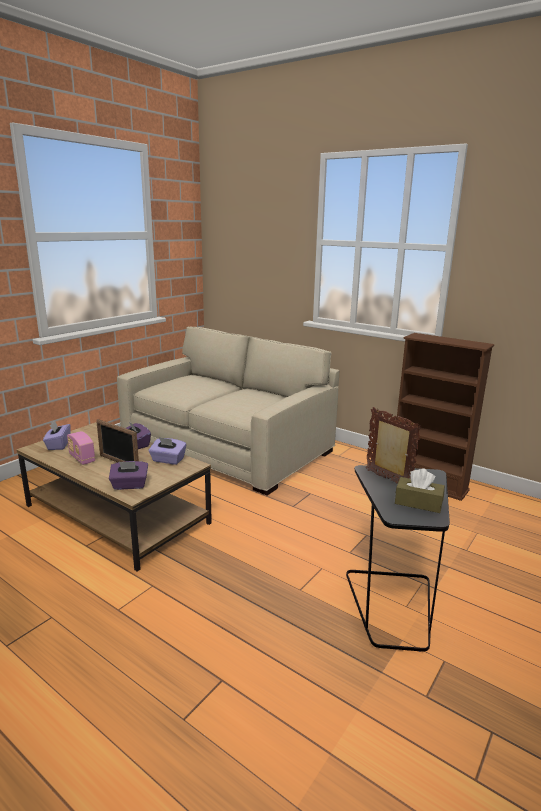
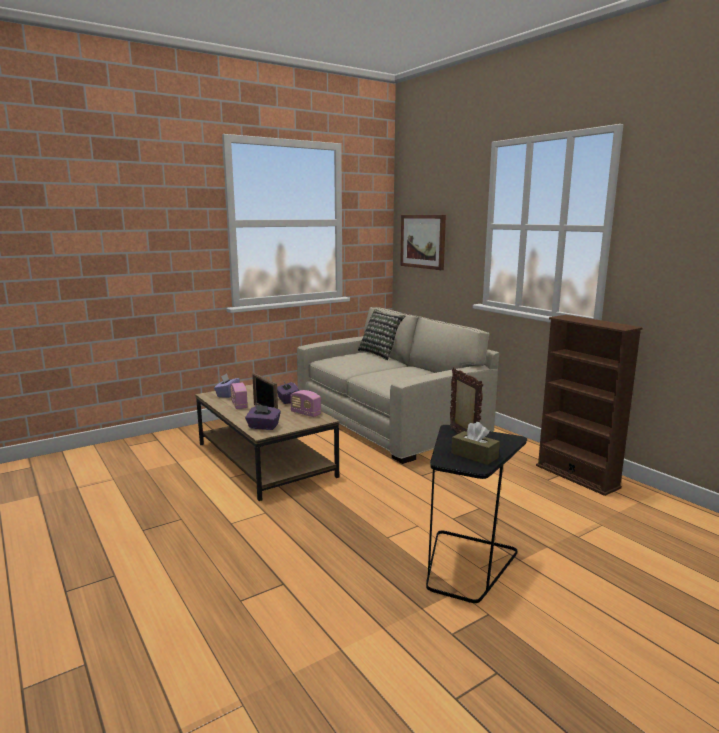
camera: 20 degrees right, 5 degrees down
purple tissue box [149,437,186,465] -> radio [290,390,321,417]
none -> pillow [358,309,405,360]
none -> picture [400,215,446,270]

